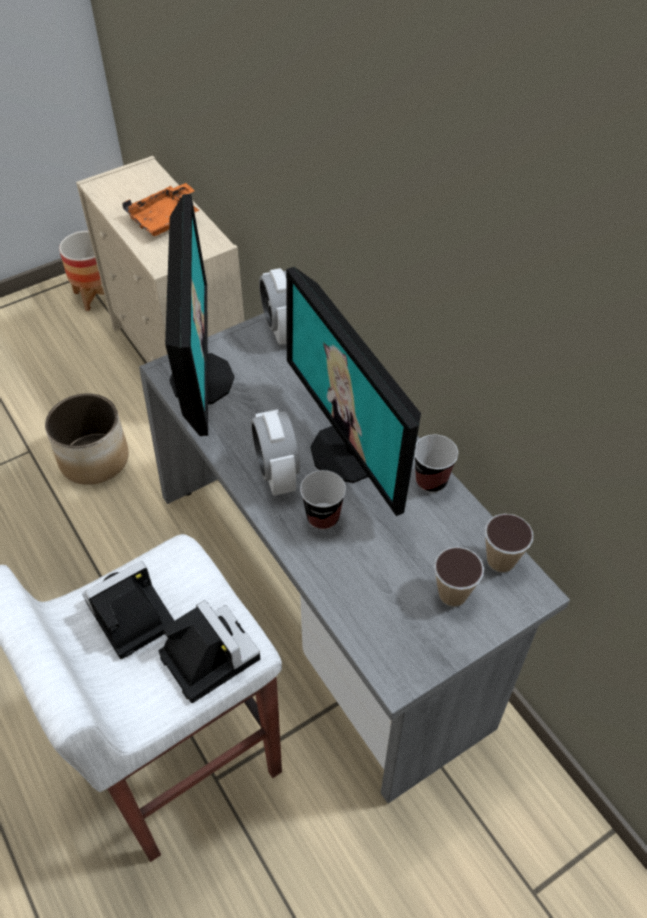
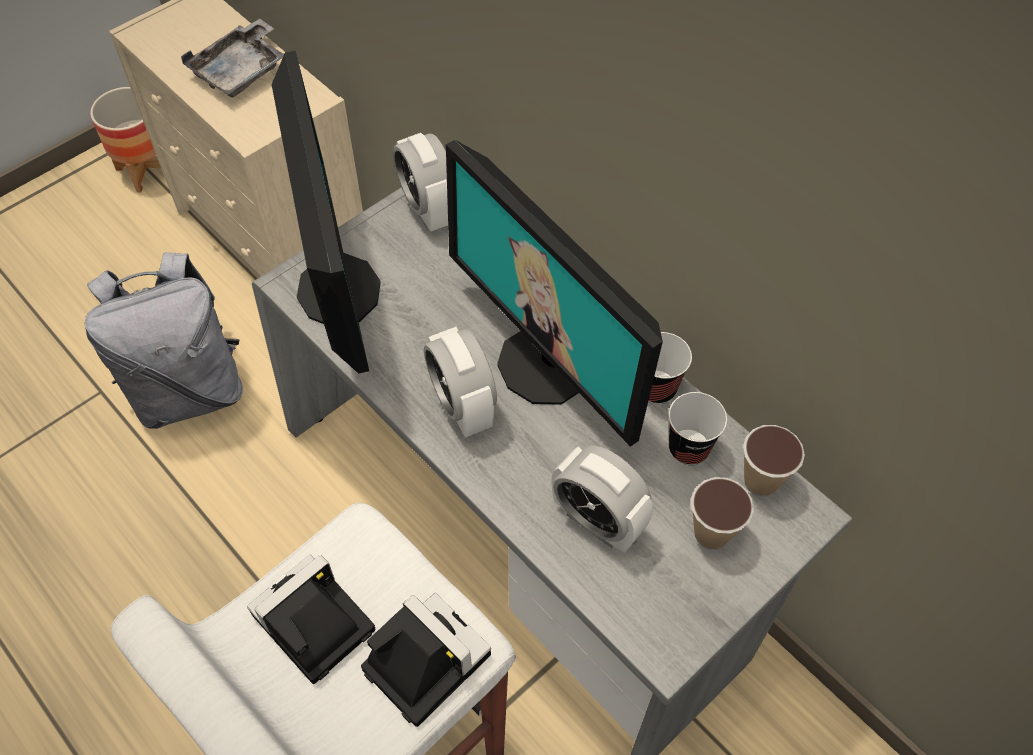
camera: 10 degrees left, 5 degrees up
planter [45,393,129,485] -> grey backpack [85,252,243,429]
orange tray [122,183,199,236] -> grey tray [181,19,284,98]
cup [300,470,346,530] -> cup moved to [669,392,727,465]
none -> alarm clock [552,445,653,553]

